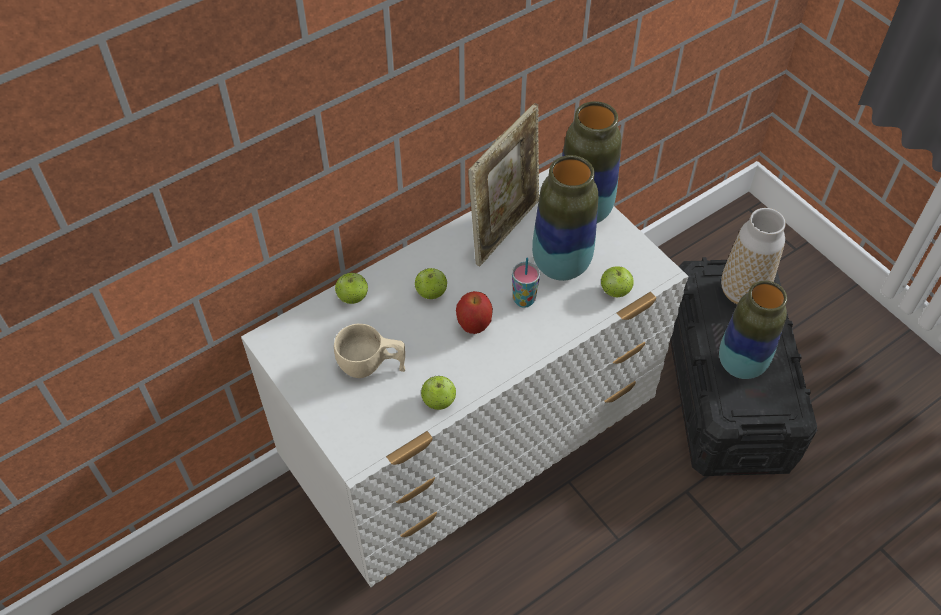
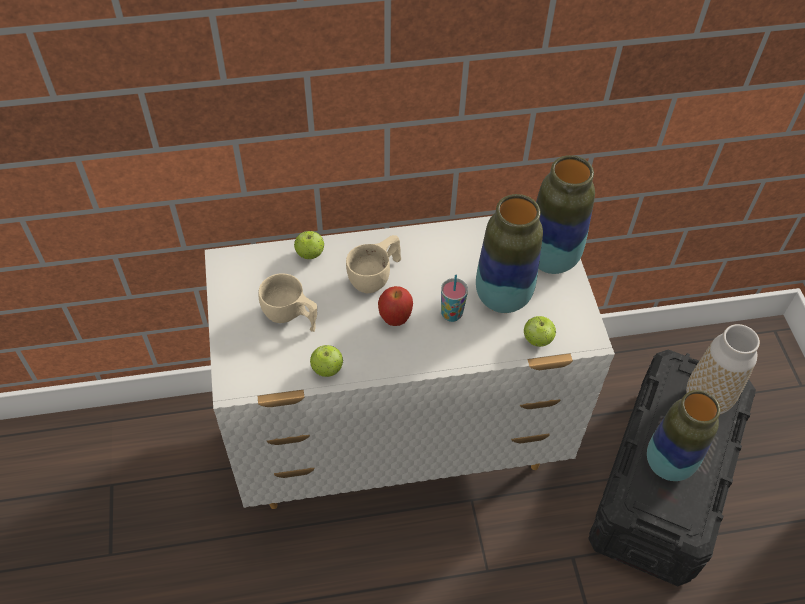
camera: 25 degrees right, 0 degrees up
apple [415,268,447,299] -> beige cup [346,235,401,293]
picture frame [468,103,539,267] -> none

